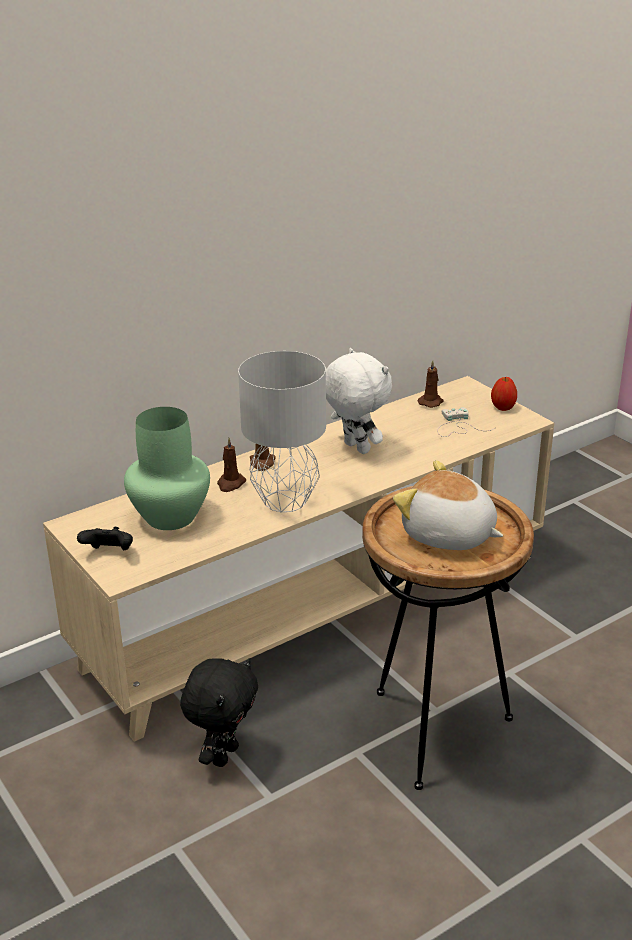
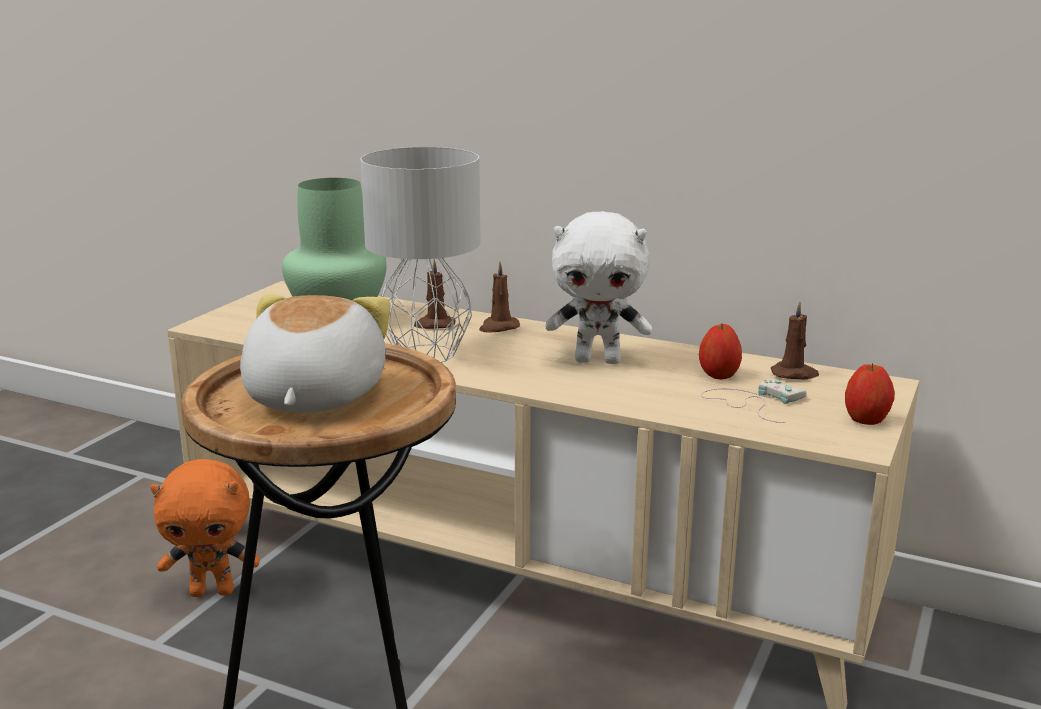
camera: 60 degrees right, 10 degrees down
black game controller [77,527,133,550] -> none
black plush toy [180,658,258,767] -> orange plush toy [150,459,260,597]
white plush toy [326,348,392,454] -> white plush toy turned 75 degrees clockwise [545,211,652,364]
none -> apple [699,323,742,379]

